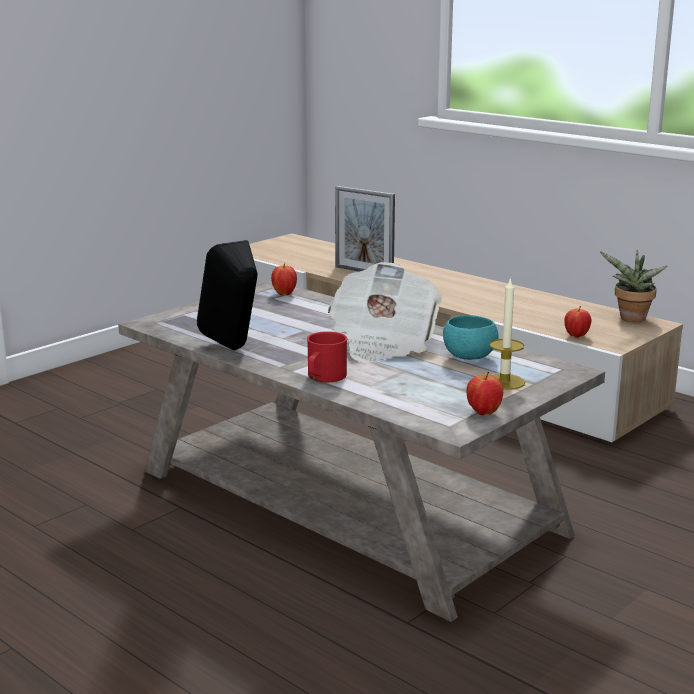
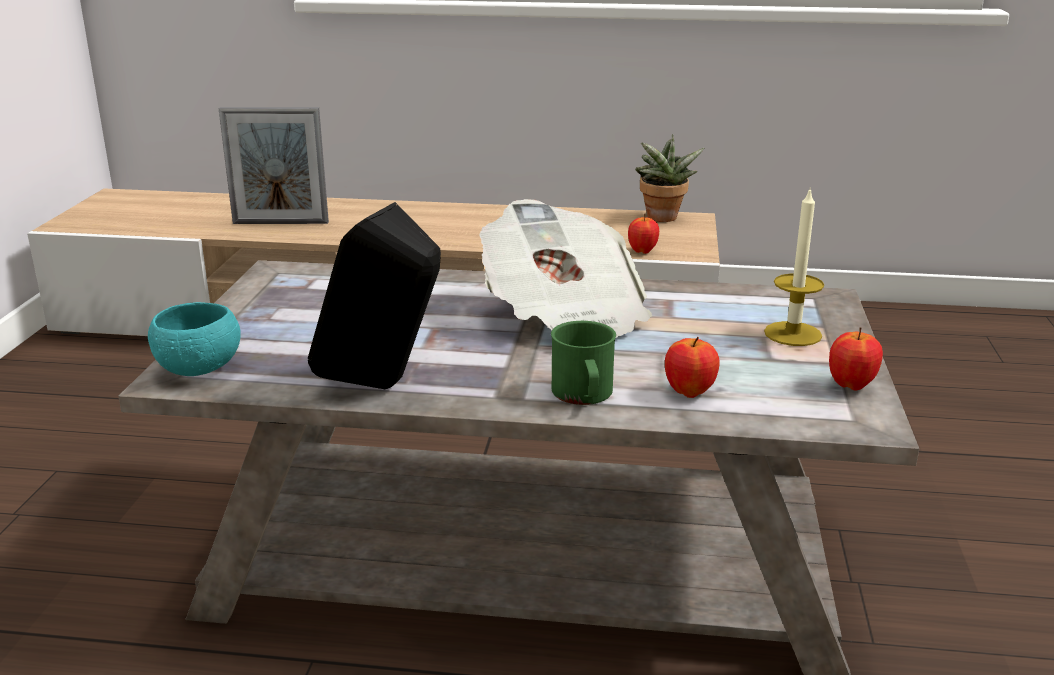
camera: 35 degrees left, 5 degrees up
apple [271,264,297,295] -> apple moved to [665,337,720,398]
red mug [307,331,348,382] -> green mug [551,321,616,405]
turquoise bowl [443,315,499,360] -> turquoise bowl moved to [148,302,241,376]

